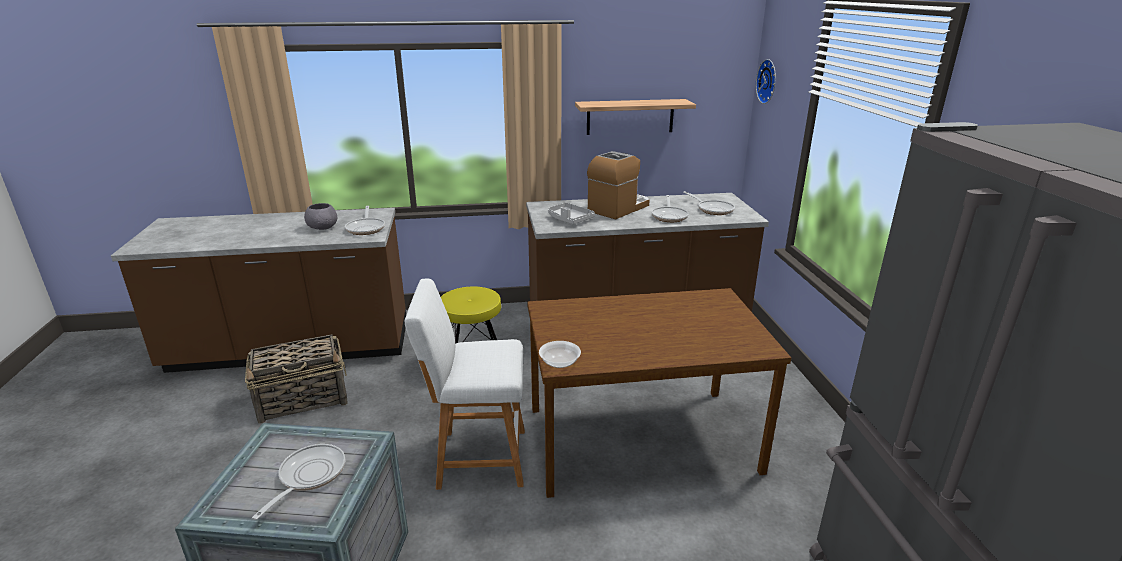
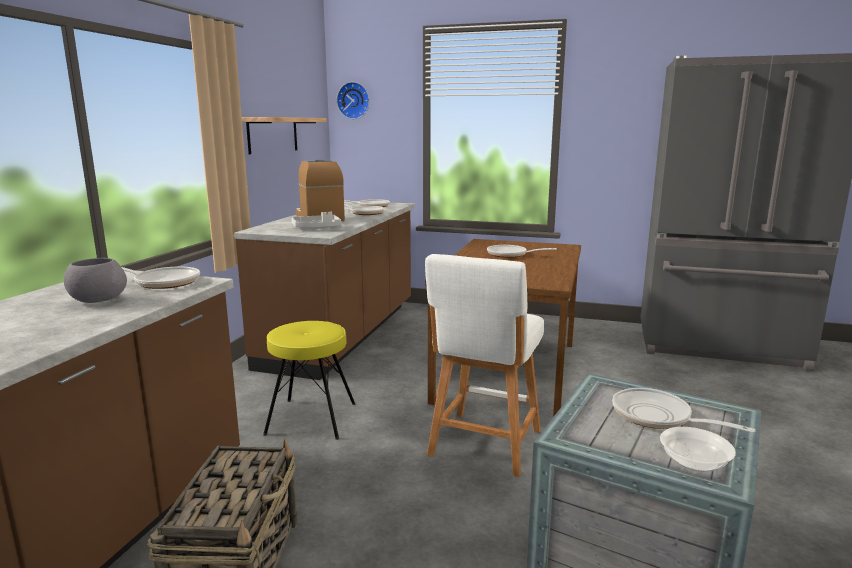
camera: 65 degrees left, 10 degrees down
bowl [539,341,581,368] -> bowl moved to [660,427,736,472]
none -> frying pan [487,245,557,258]

